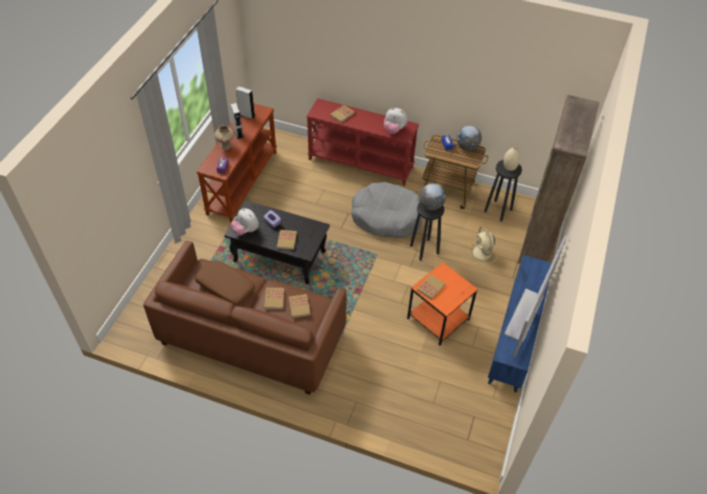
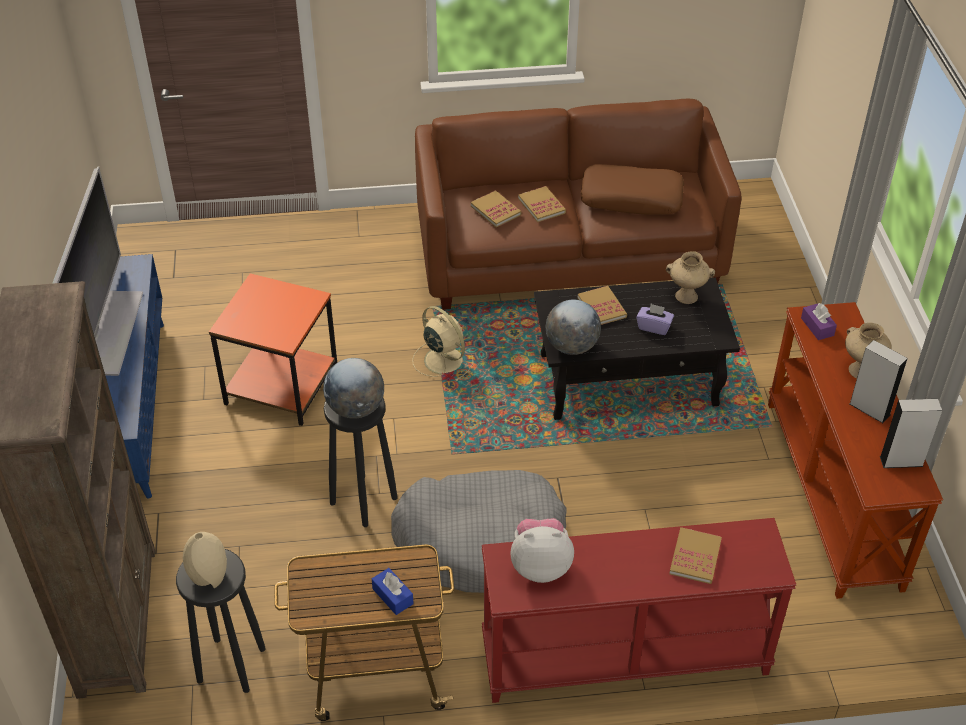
camera: 155 degrees right, 5 degrees down
plush toy [231,208,259,236] -> beige vase [666,251,715,304]
book [417,275,445,300] -> none
globe [457,126,482,150] -> globe moved to [546,300,601,355]
beige fan [468,226,498,265] -> beige fan moved to [412,306,473,382]

